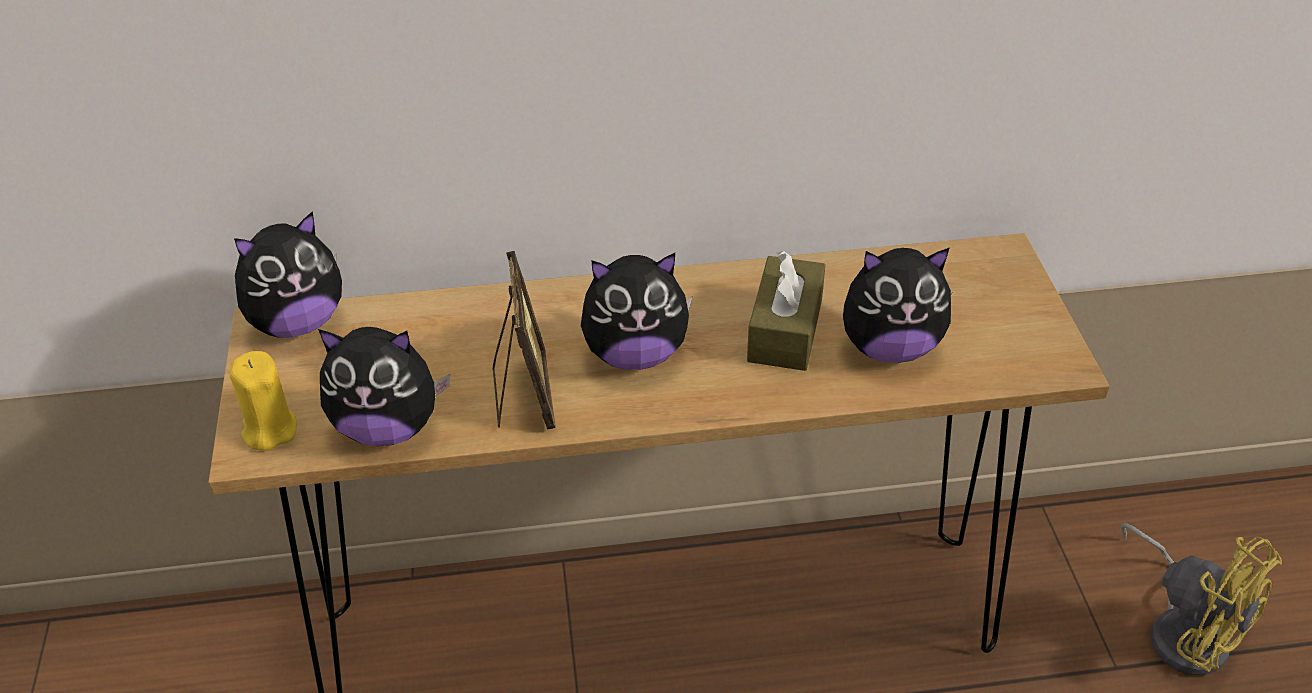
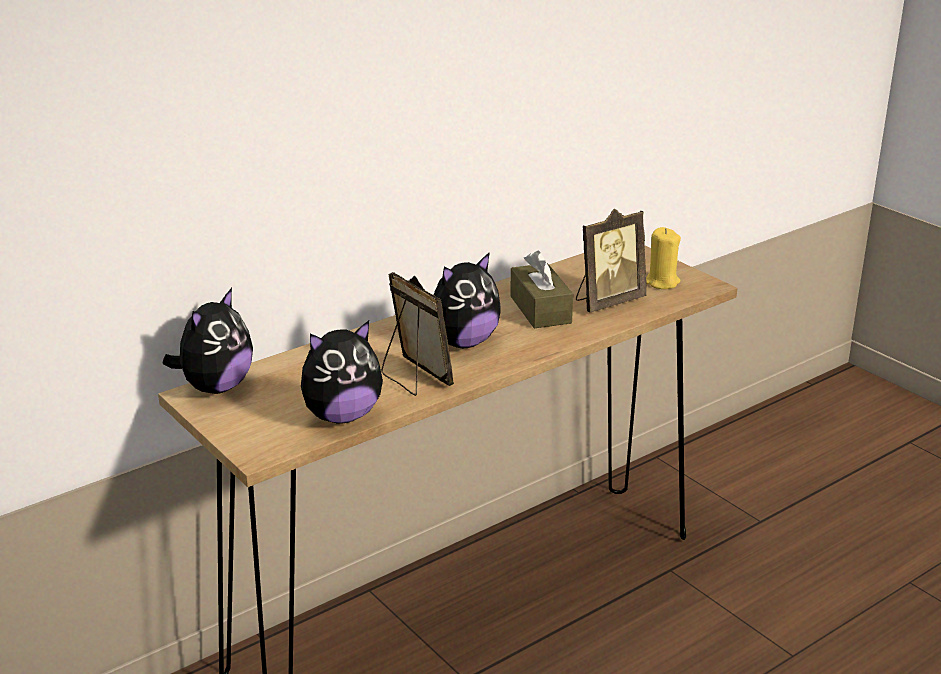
camera: 30 degrees left, 15 degrees down
yellow candle [229,351,297,451] -> yellow candle moved to [646,227,681,289]
plush toy [843,247,952,363] -> picture frame [576,209,647,312]
yellow fan [1121,523,1282,676] -> none

